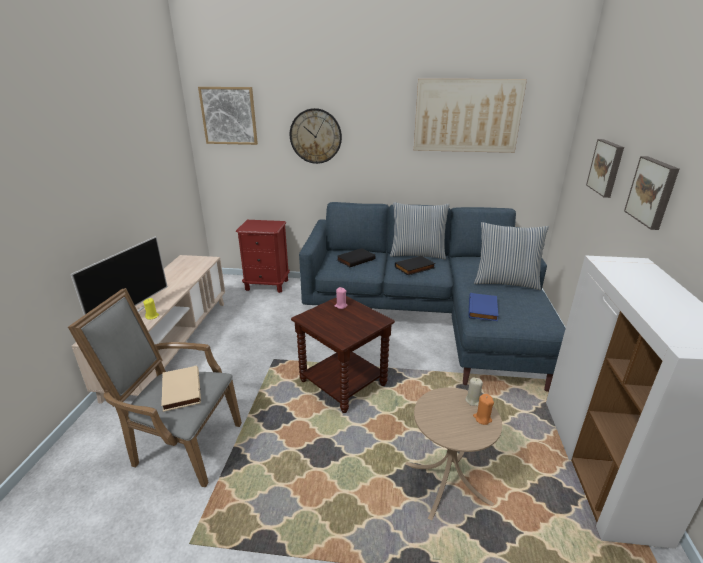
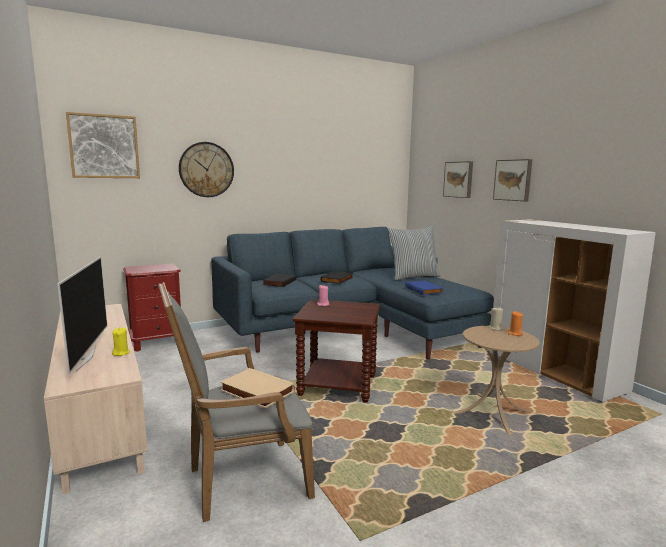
camera: 35 degrees left, 15 degrees down
pillow [390,202,450,260] -> none
picture [414,79,527,153] -> none

